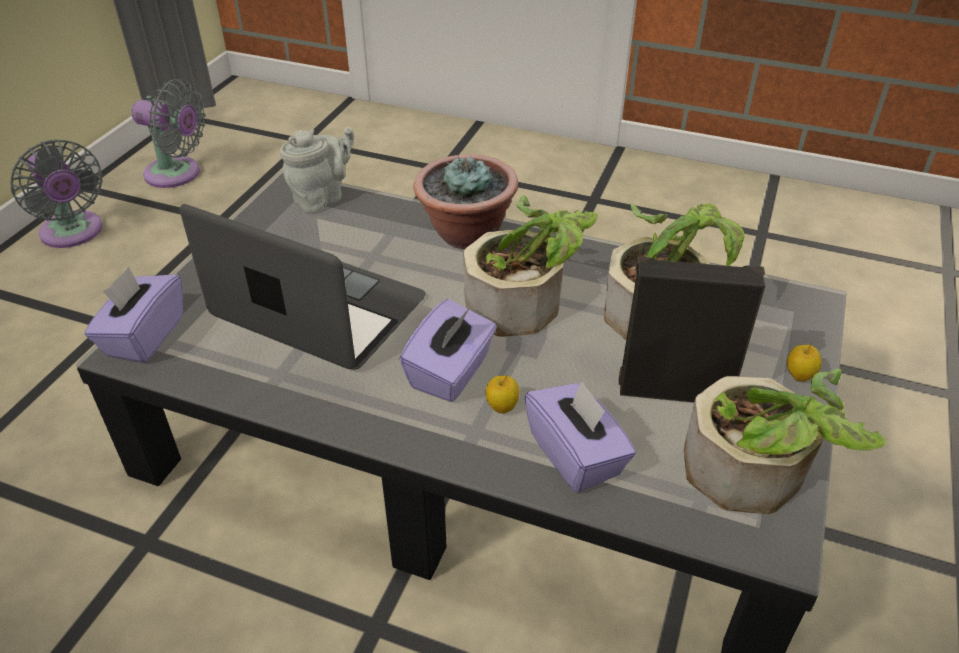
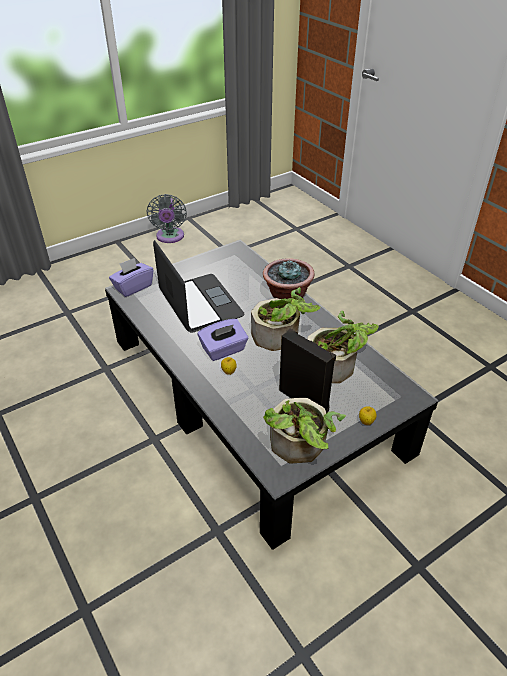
camera: 35 degrees right, 0 degrees up
grey fan [131,79,206,188] -> none
grey teapot [280,127,354,213] -> none
purple tissue box [525,380,636,493] -> none

